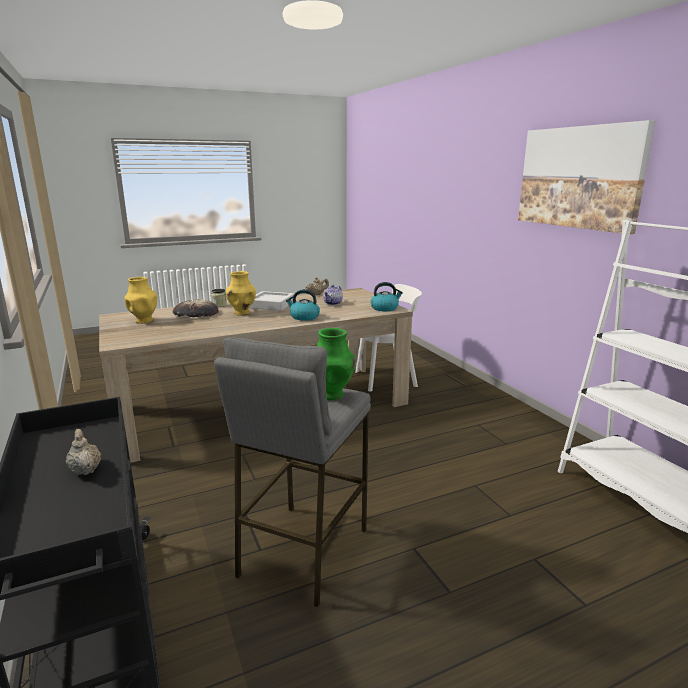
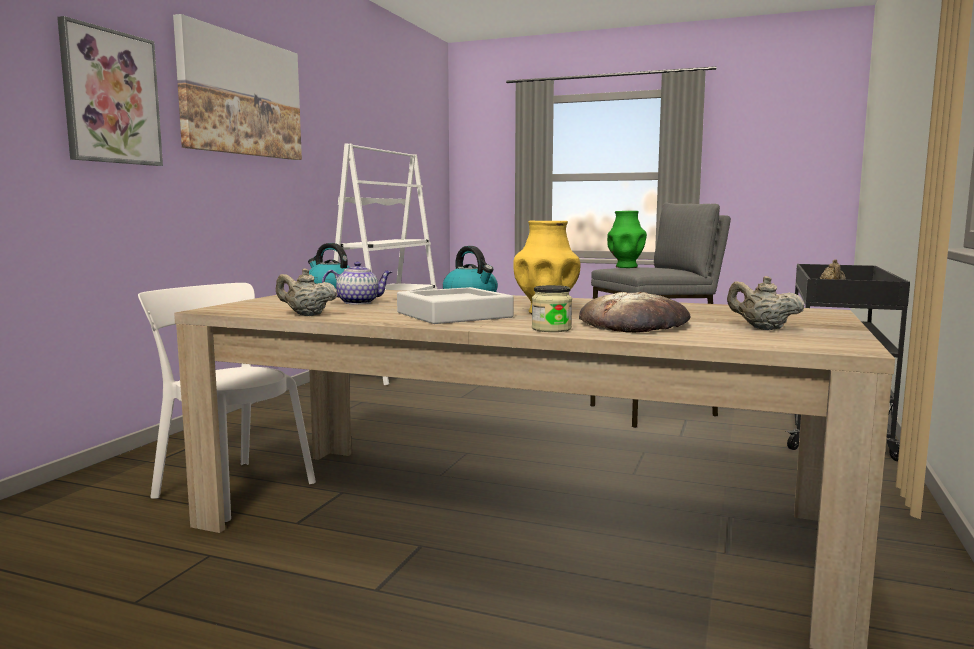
camera: 135 degrees left, 10 degrees down
yellow vase [125,277,157,324] -> beige teapot [727,276,804,330]
none -> picture [57,16,163,166]

